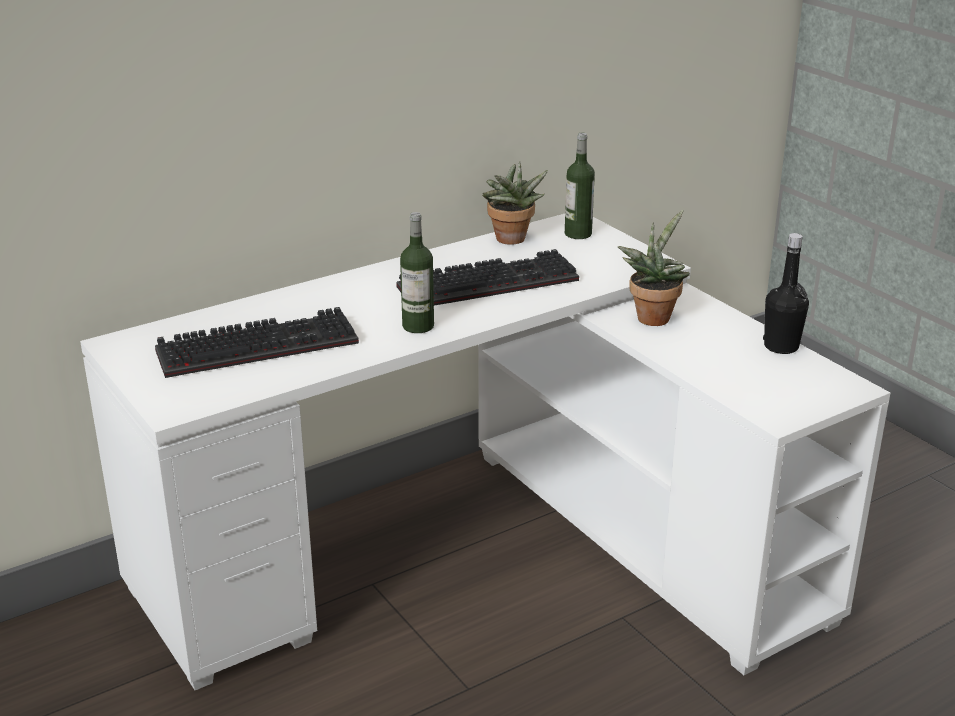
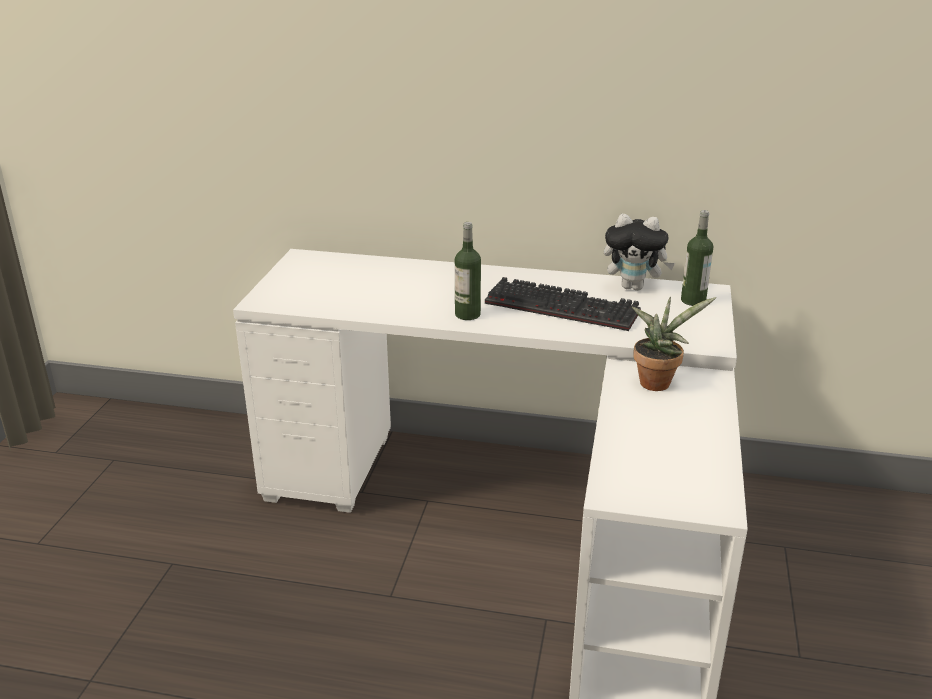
camera: 45 degrees right, 0 degrees up
keyboard [155,307,359,378] -> none
potted plant [482,161,548,245] -> plush toy [604,214,675,291]
black bottle [763,233,809,354] -> none

